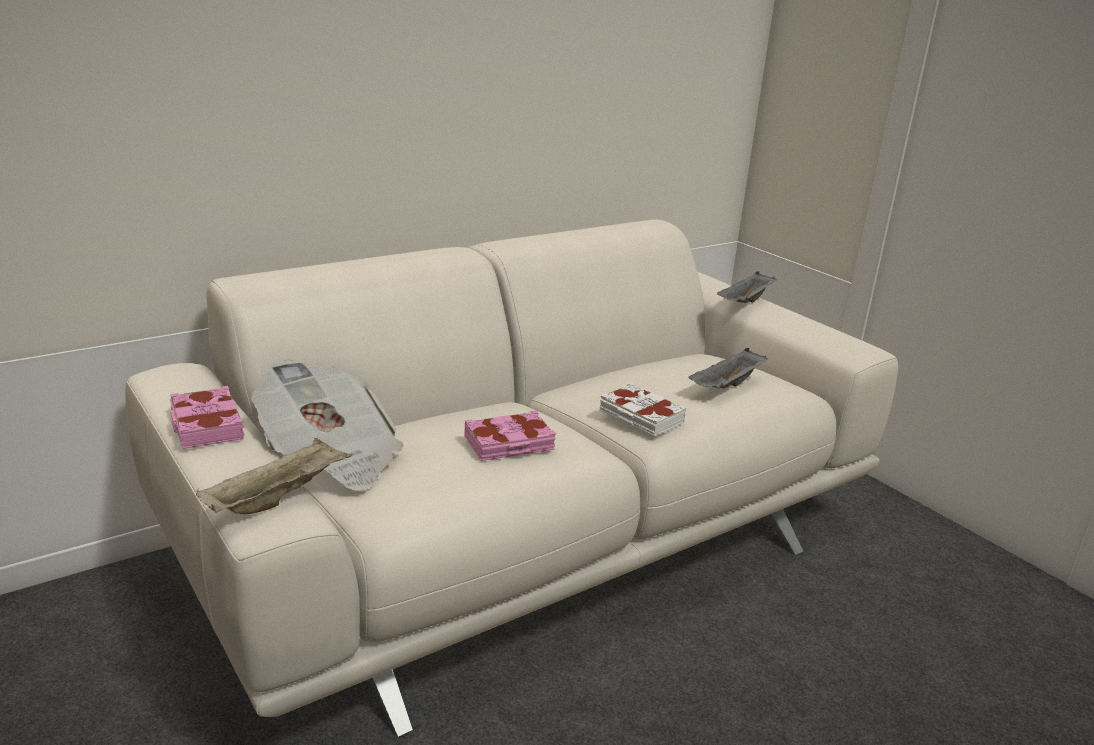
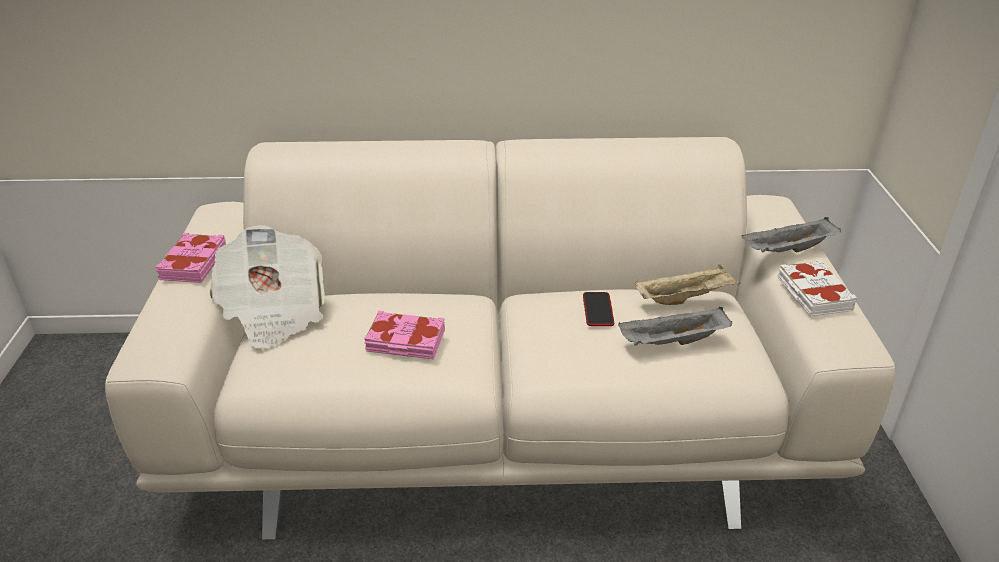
camera: 35 degrees right, 10 degrees up
beige tray [196,437,352,514] -> beige tray moved to [635,264,740,305]
white book [599,383,687,437] -> white book moved to [778,260,857,317]
none -> phone [583,292,614,326]

